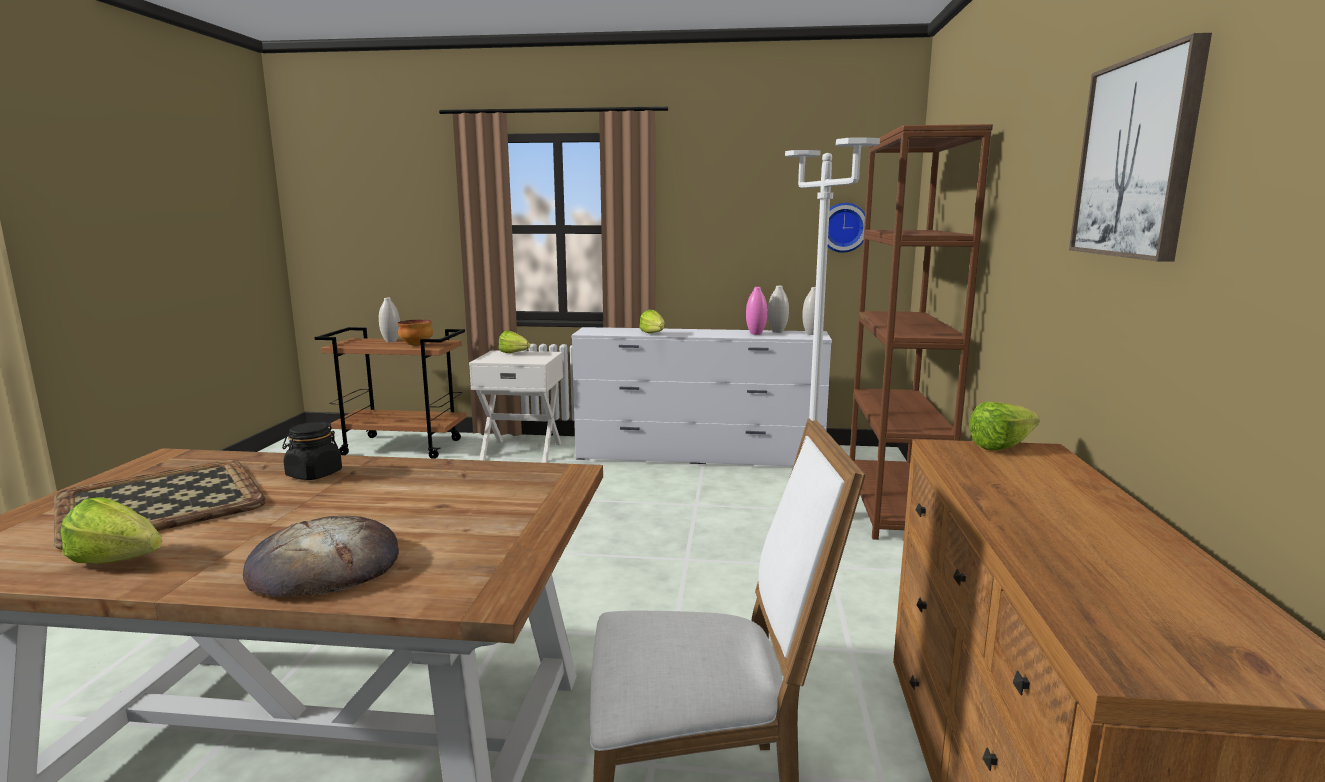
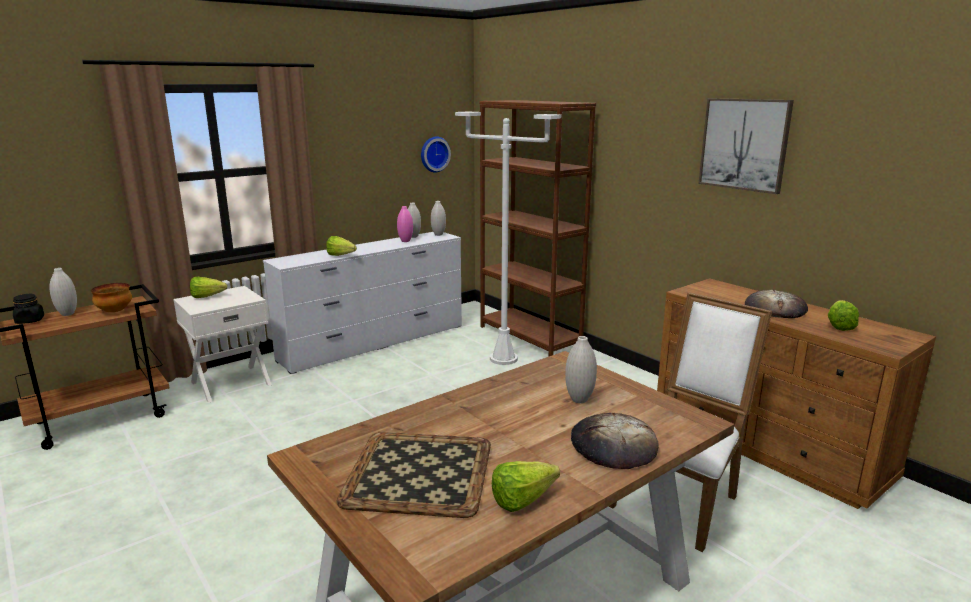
camera: 45 degrees left, 5 degrees up
black jar [282,422,342,480] -> black jar moved to [13,293,44,324]
lettuce [969,402,1040,451] -> lettuce moved to [828,300,859,331]
none -> white vase [565,336,597,403]
none -> bread [745,289,808,318]

